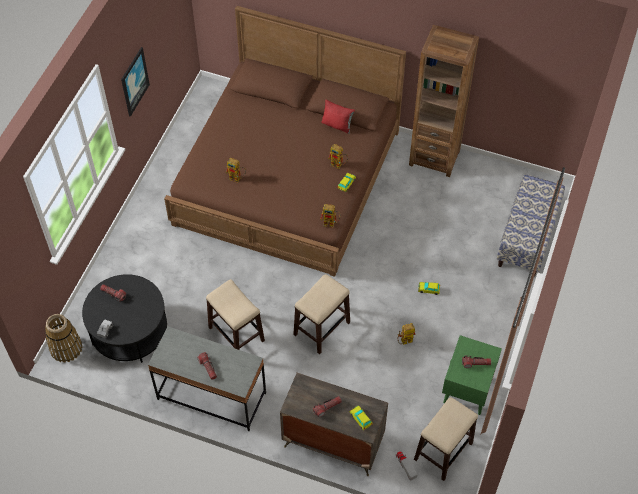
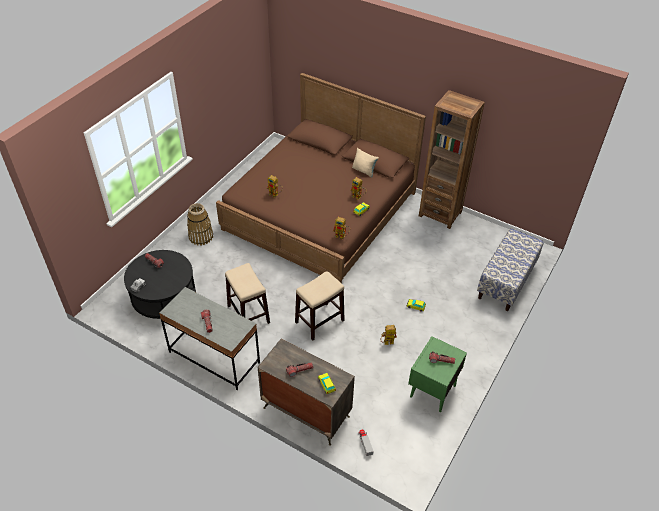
camera: 10 degrees right, 10 degrees down
basket [45,314,82,363] -> basket moved to [187,203,213,246]
picture [121,47,150,117] -> none
red pillow [322,100,355,134] -> beige pillow [352,148,379,178]
stool [414,397,478,481] -> none

